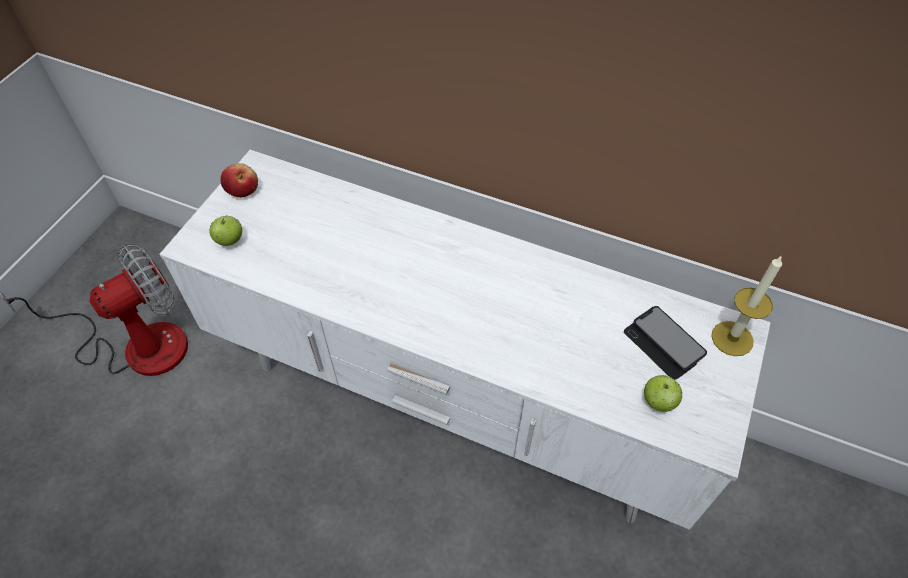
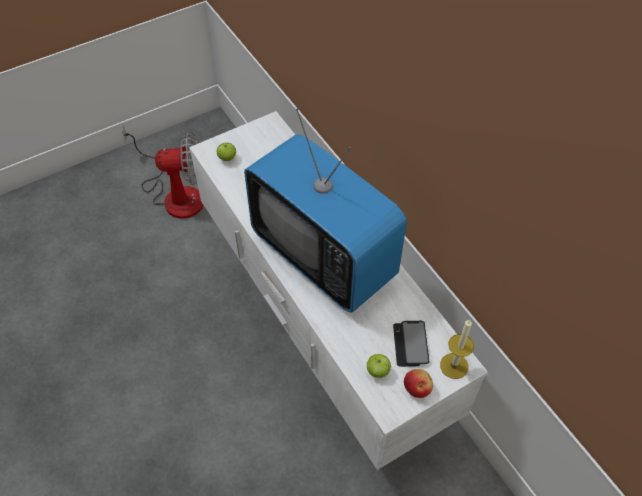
camera: 35 degrees right, 0 degrees up
apple [221,163,258,197] -> apple moved to [404,369,433,398]
none -> television [244,108,407,313]

